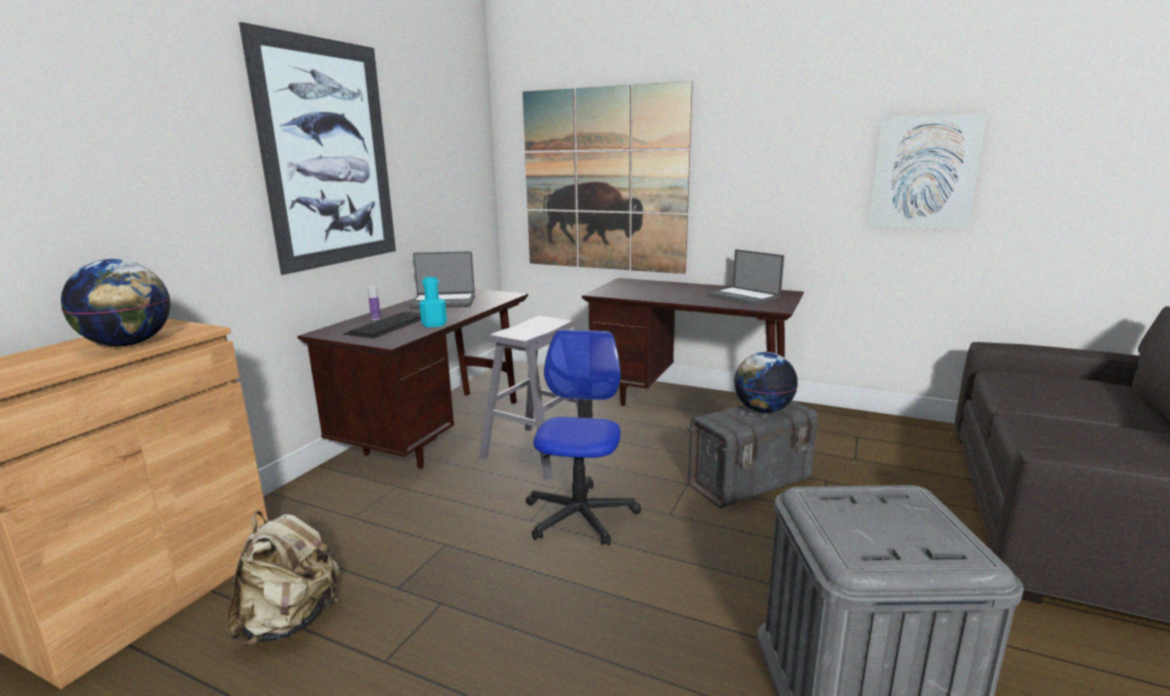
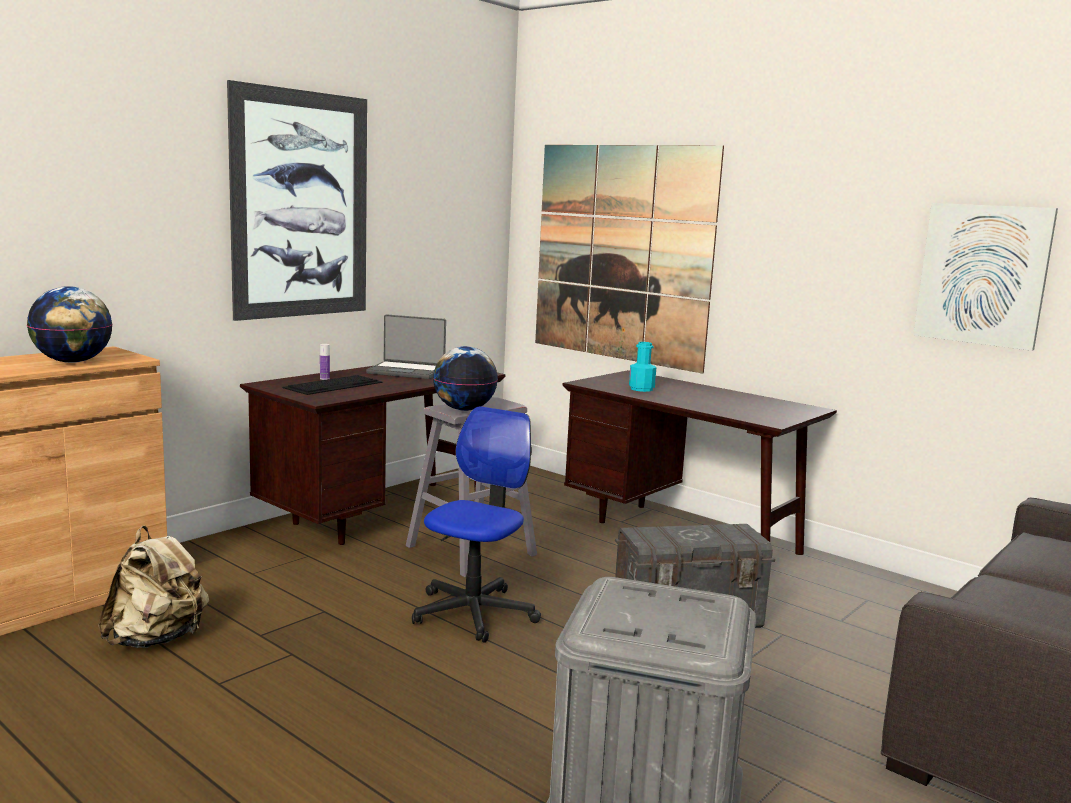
camera: 15 degrees right, 5 degrees down
turquoise bottle [419,277,447,327] -> turquoise bottle moved to [629,342,656,392]
laptop [707,249,784,305] -> none
globe [734,352,798,413] -> globe moved to [433,346,498,411]

